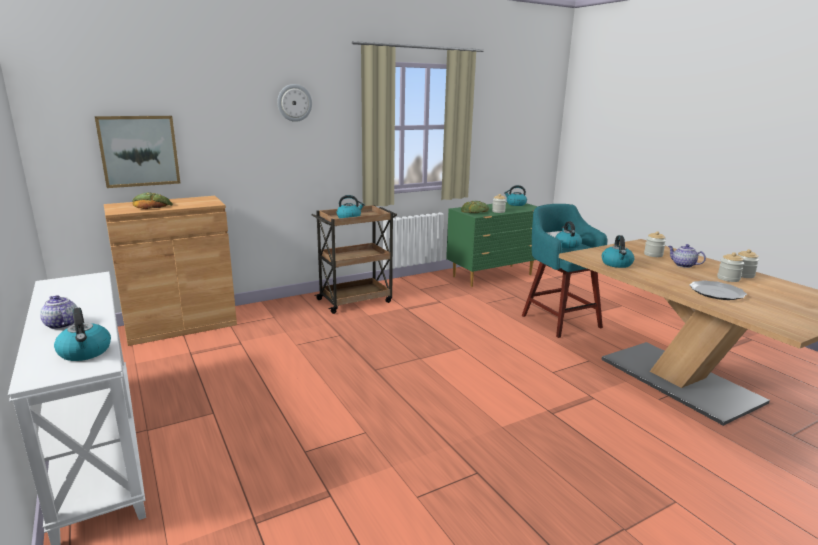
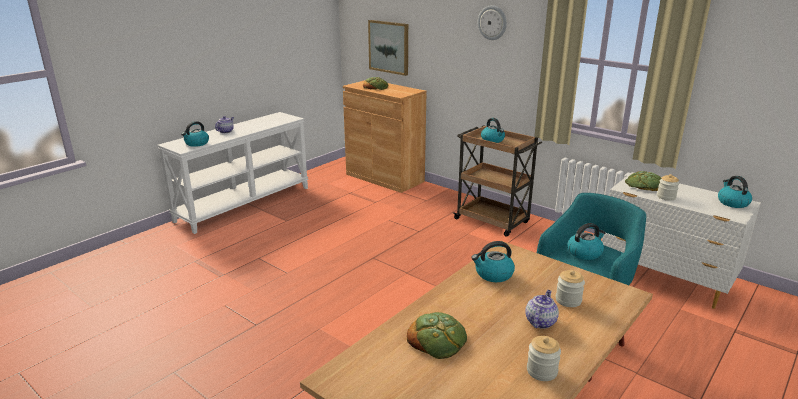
camera: 70 degrees right, 5 degrees up
green dresser [446,202,538,287] -> white dresser [602,172,761,309]
plate [689,280,747,300] -> bread [407,312,467,359]
jar [717,252,744,282] -> none

